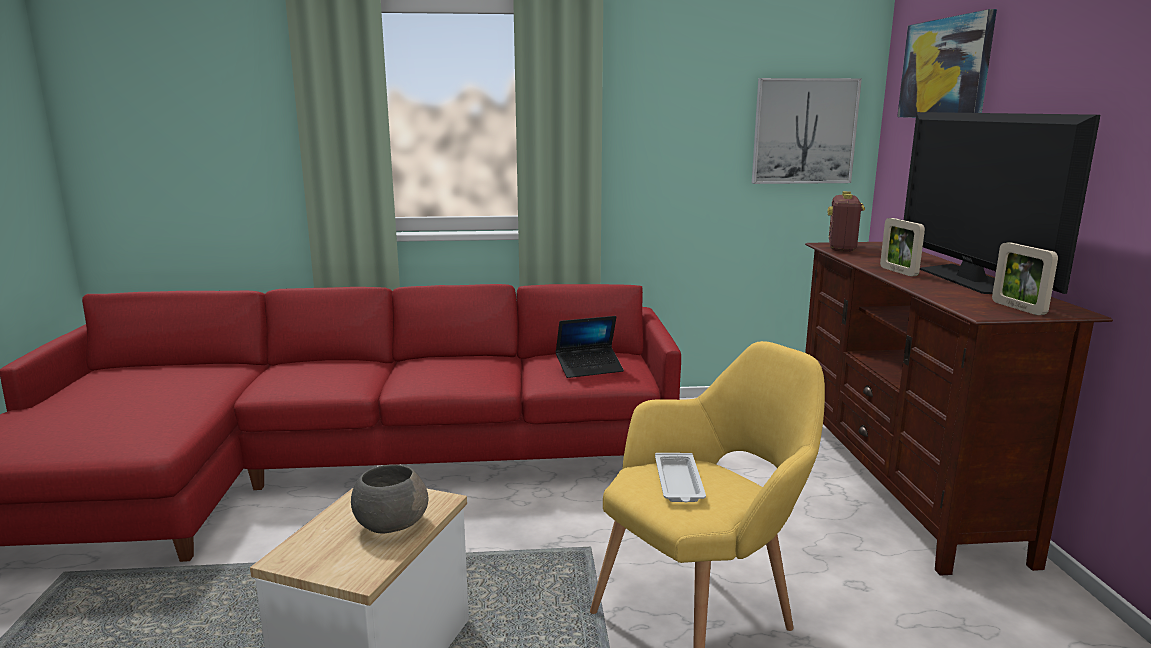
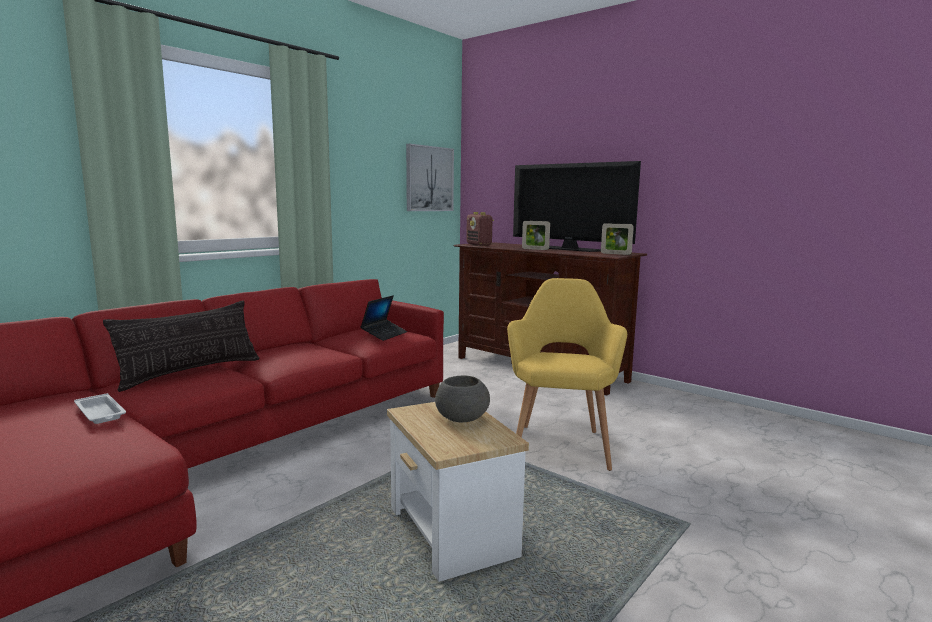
camera: 45 degrees left, 5 degrees down
white tray [655,453,706,502] -> white tray moved to [74,393,126,424]
picture [897,9,997,118] -> none
none -> pillow [103,301,259,392]

